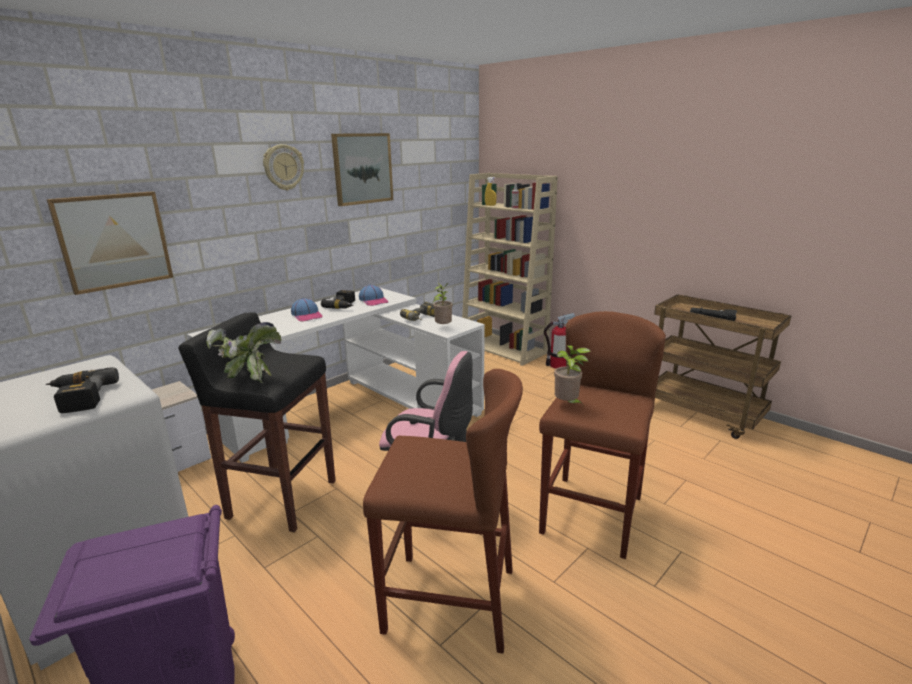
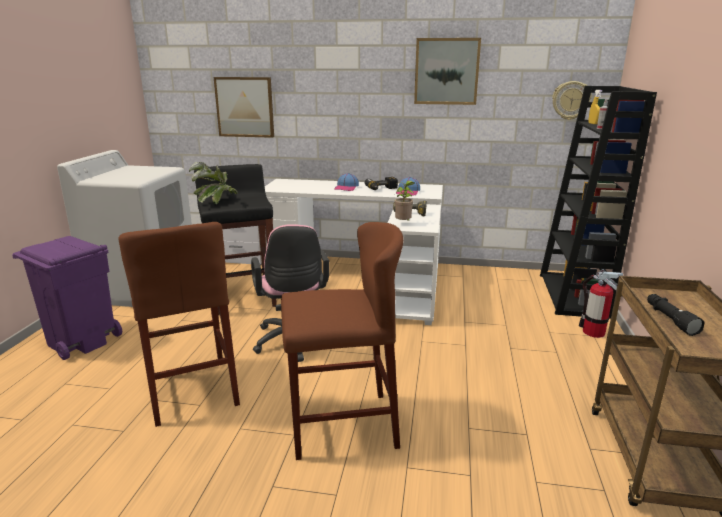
camera: 55 degrees right, 0 degrees up
power drill [46,367,119,413] -> none
wall clock [263,144,304,191] -> wall clock moved to [552,81,592,120]
beige bookcase [462,173,558,366] -> black bookcase [540,86,657,319]
potted plant [554,345,591,405] -> none

